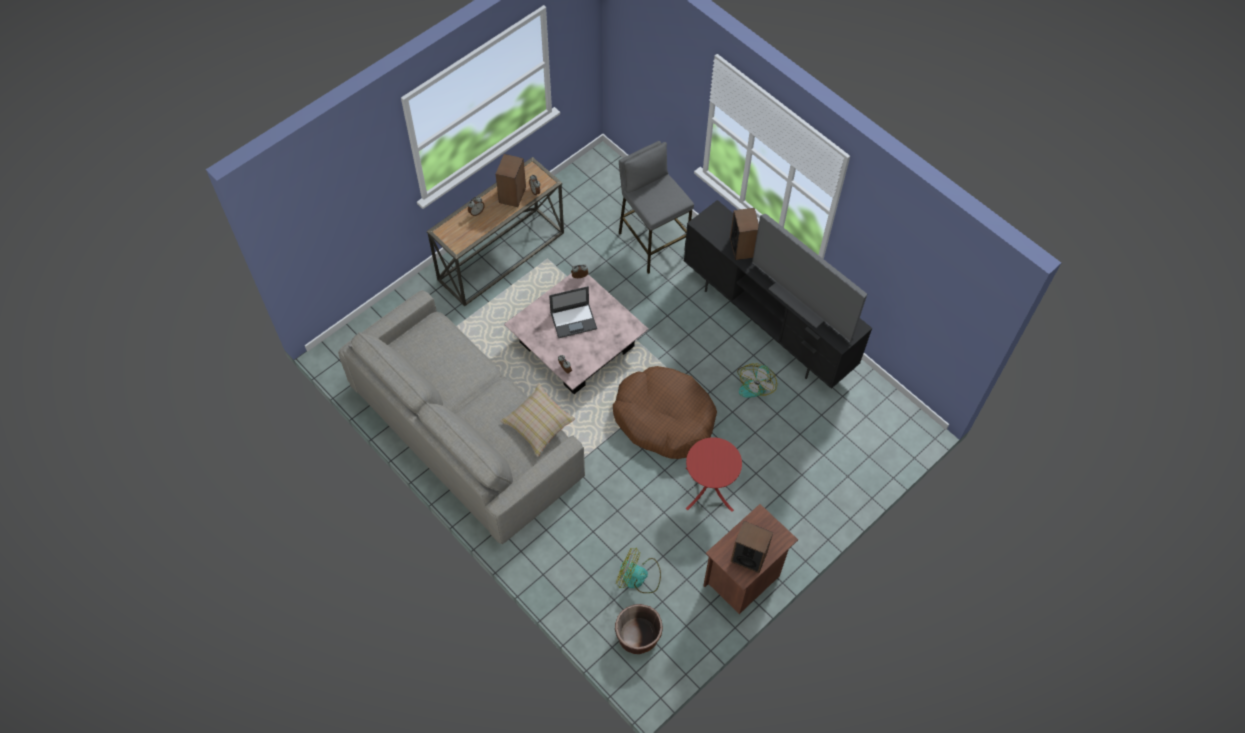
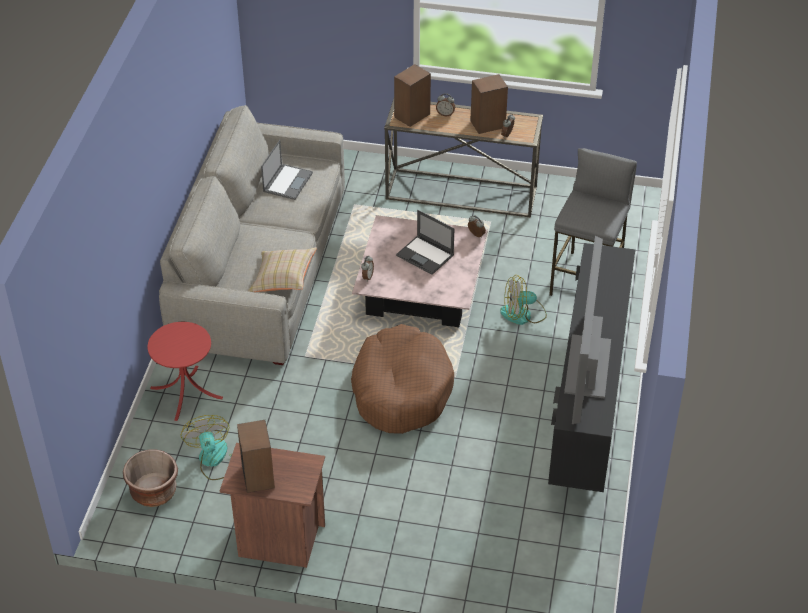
camera: 55 degrees right, 15 degrees down
red side table [686,437,742,512] -> red side table moved to [148,322,223,421]
speaker [730,208,759,260] -> speaker moved to [394,64,431,127]
fan [737,363,777,398] -> fan moved to [500,275,547,325]
none -> laptop [261,140,313,200]

